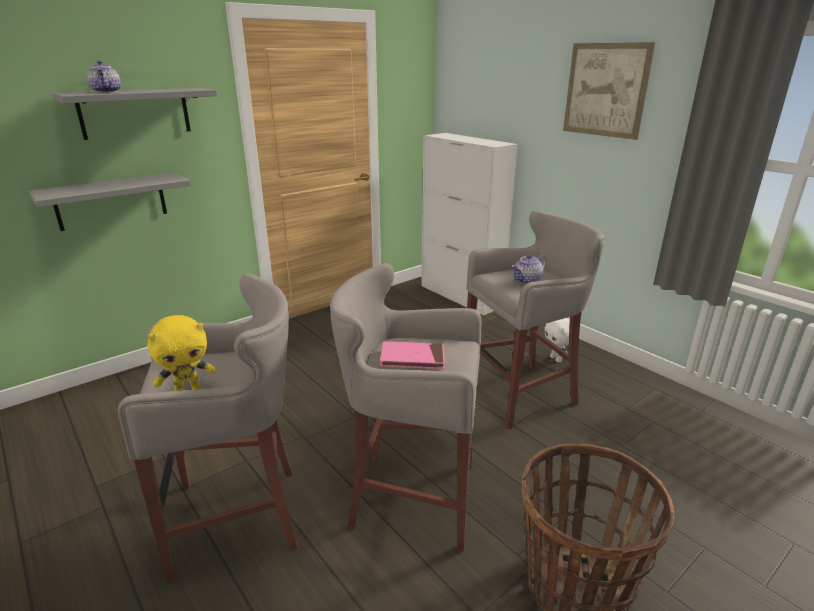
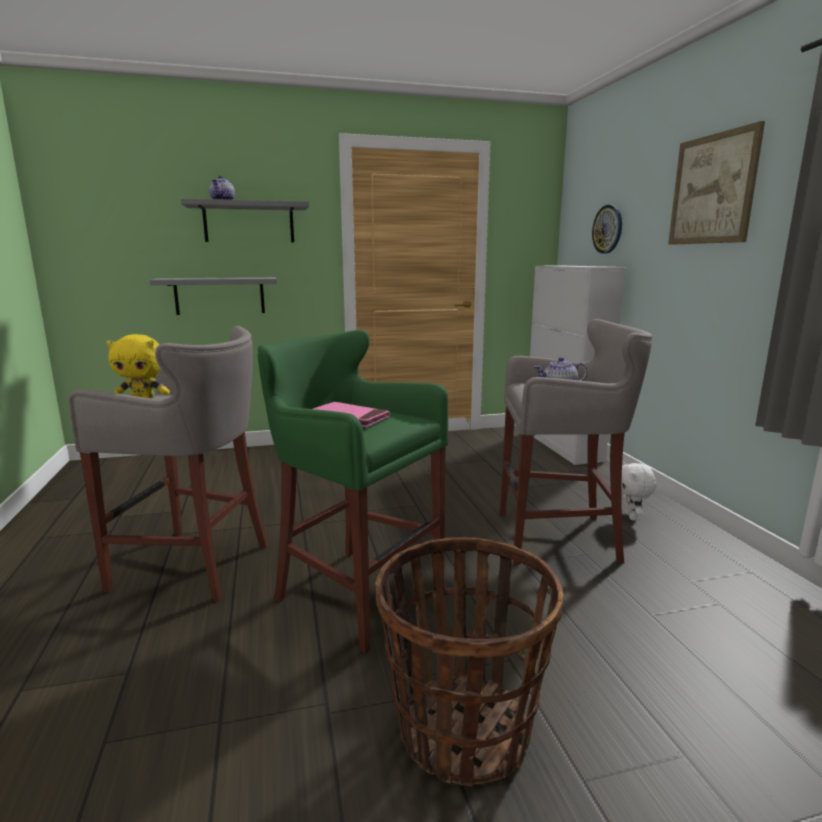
camera: 25 degrees right, 10 degrees down
grey stool [330,263,481,552] -> green stool [258,330,448,654]
none -> wall clock [592,205,622,253]

